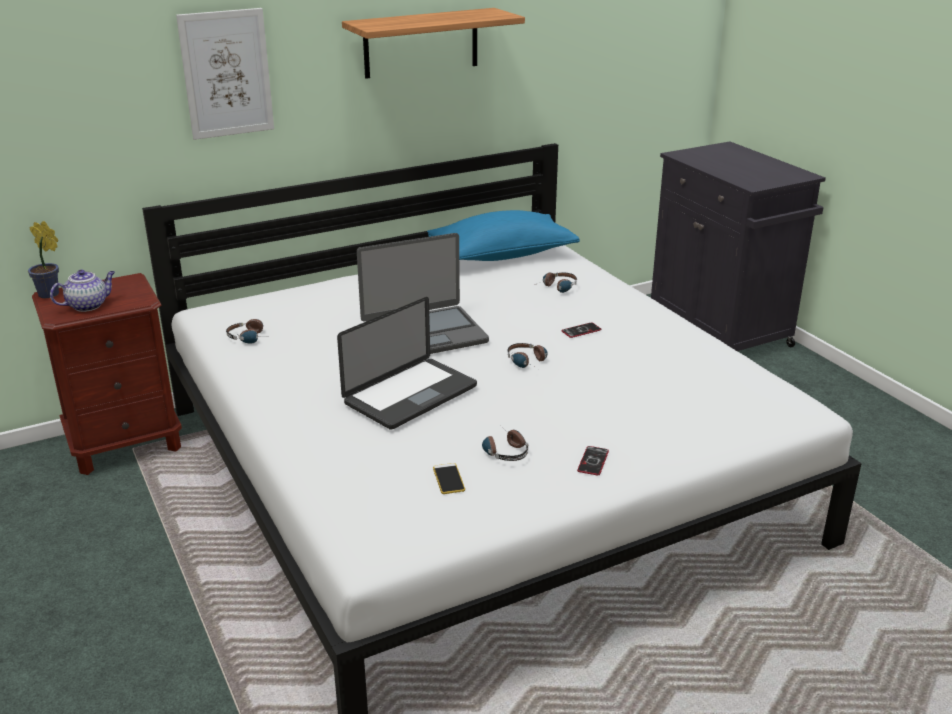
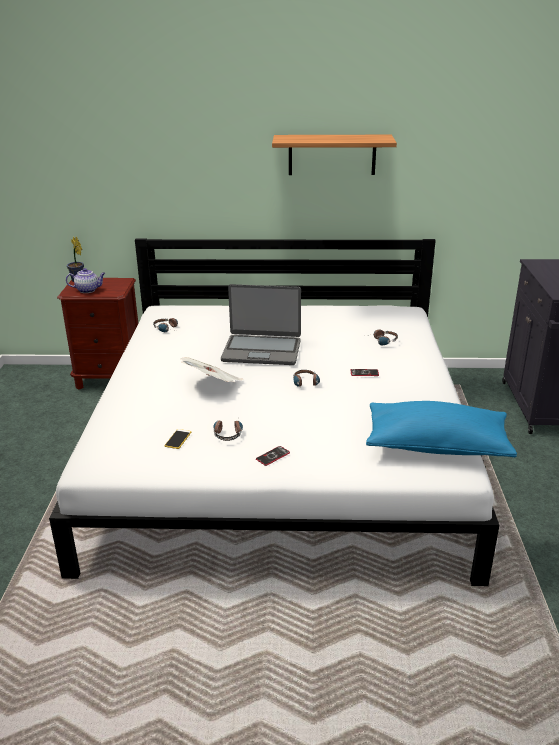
camera: 30 degrees right, 0 degrees up
picture [176,8,274,140] -> none
laptop [337,297,477,430] -> newspaper [180,357,243,382]
blue pillow [427,210,580,261] -> blue pillow moved to [366,401,517,457]

